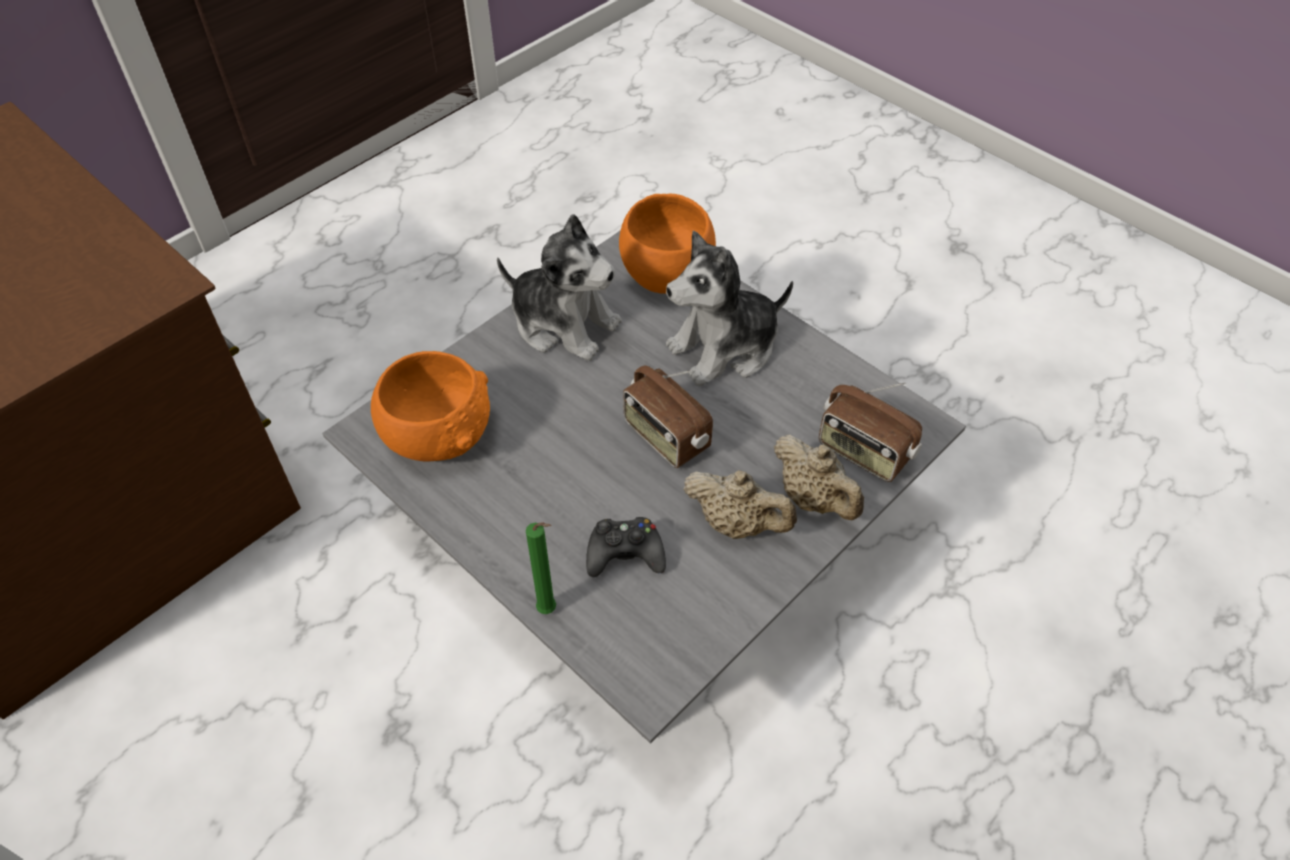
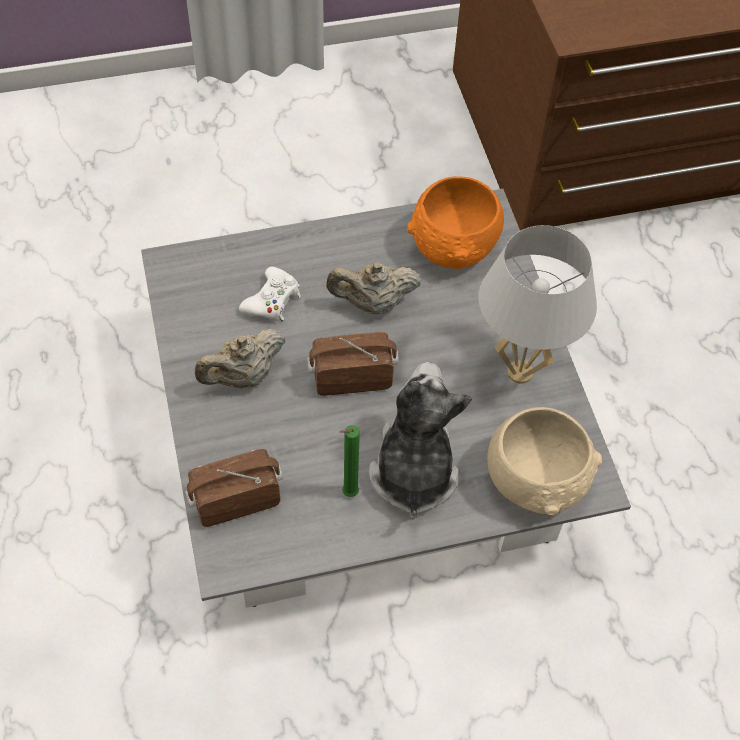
camera: 120 degrees right, 5 degrees up
plush toy [497,214,622,361] -> white table lamp [479,225,597,384]
green candle [526,522,556,614] -> green candle moved to [340,425,360,497]
black game controller [586,517,666,577] -> white game controller [239,267,301,321]
orange bowl [619,193,716,294] -> beige bowl [487,407,602,515]
beige teapot [774,435,864,520] -> beige teapot moved to [326,262,421,314]

